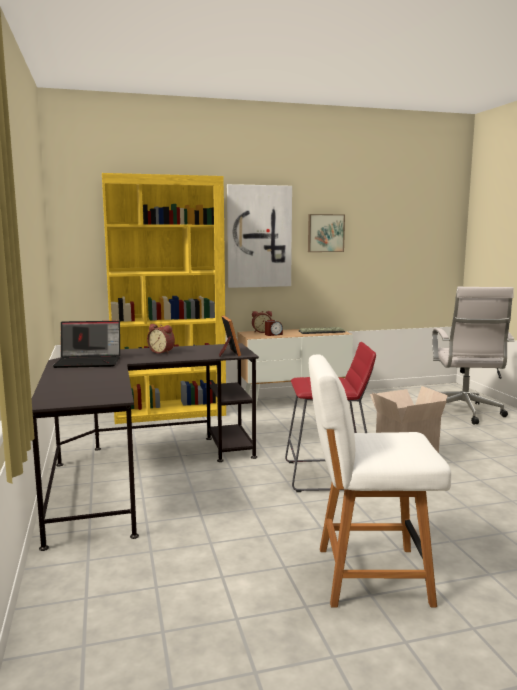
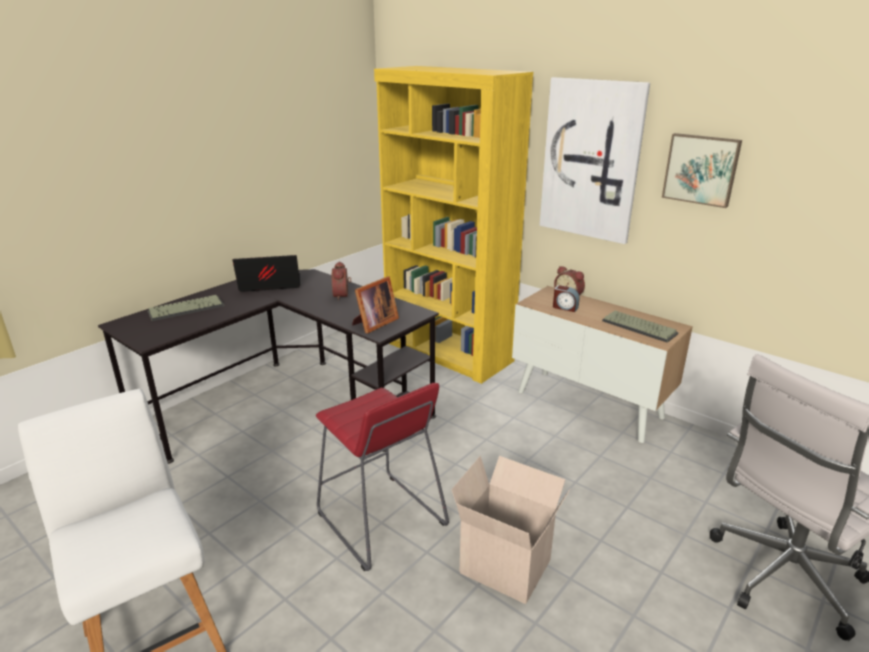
camera: 55 degrees right, 15 degrees up
laptop [53,321,120,368] -> laptop turned 120 degrees clockwise [233,255,300,292]
none -> keyboard [148,295,224,321]

